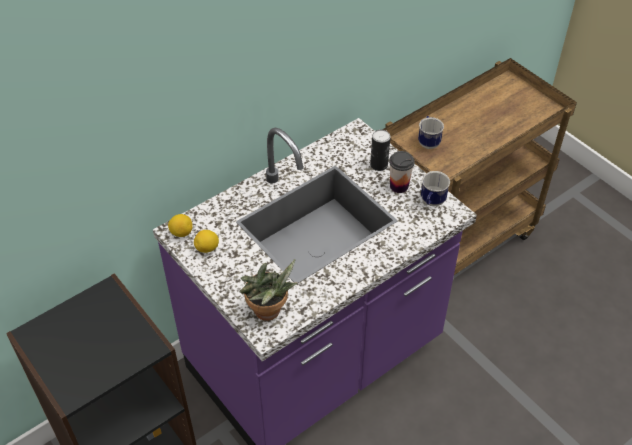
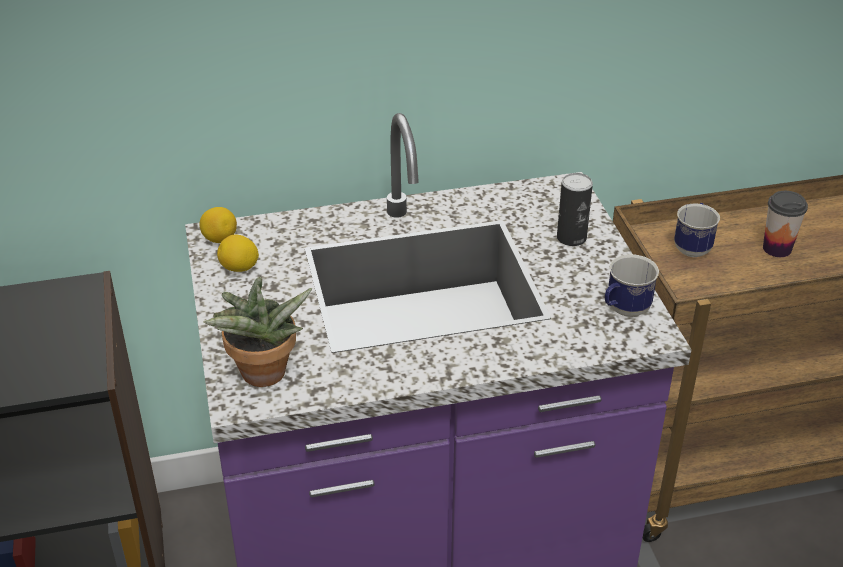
camera: 25 degrees right, 10 degrees down
cup [389,151,415,193] -> cup moved to [763,191,808,257]

